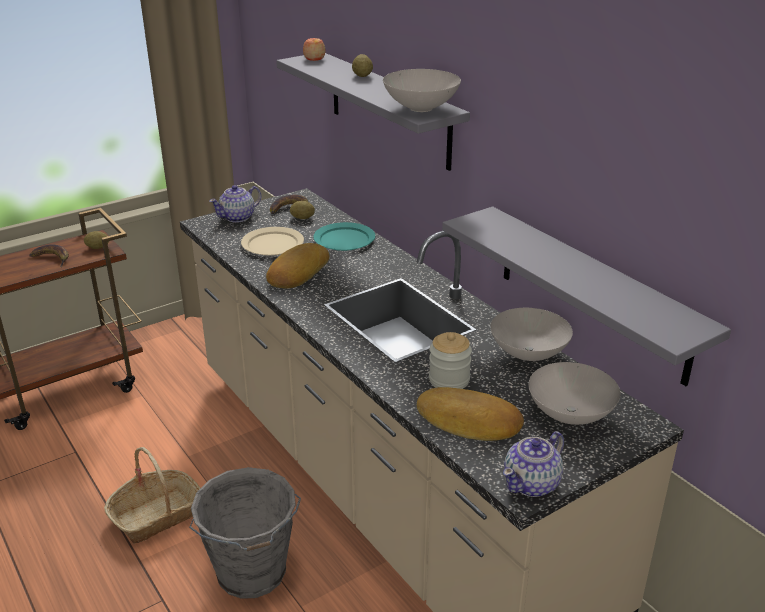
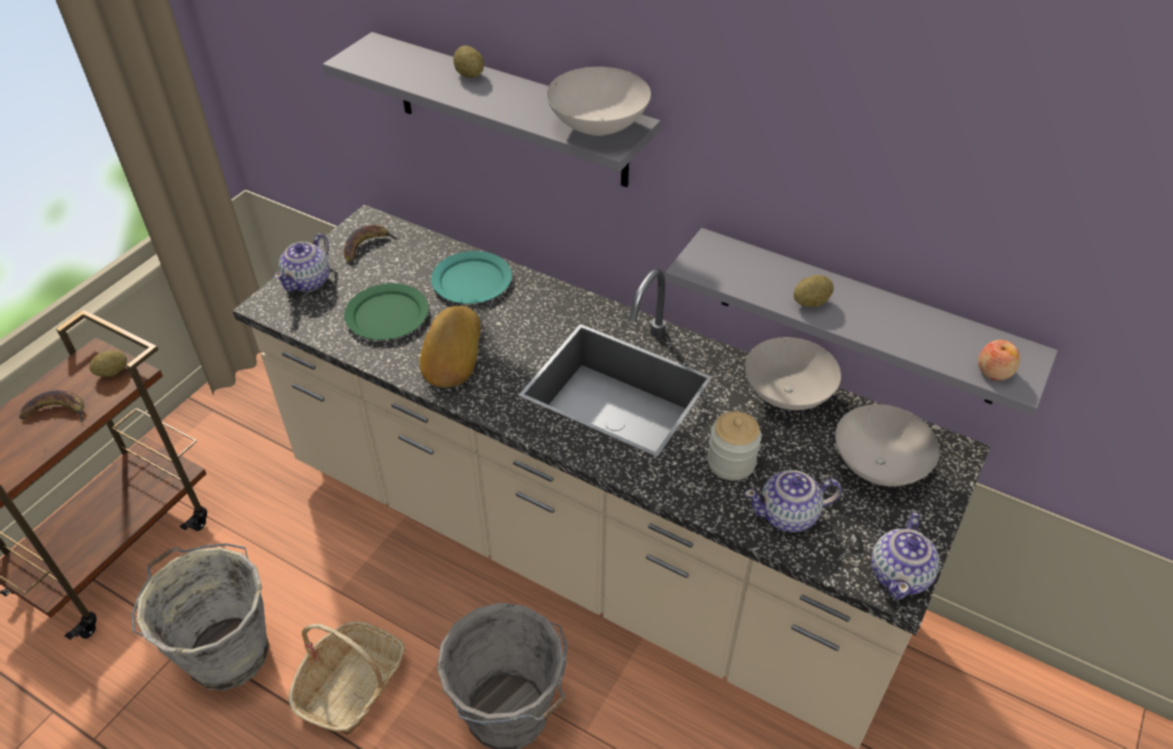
camera: 25 degrees left, 15 degrees up
beige plate [241,227,304,256] -> green plate [344,283,429,340]
potato [290,201,315,219] -> potato moved to [793,275,834,307]
apple [303,38,326,61] -> apple moved to [978,340,1020,380]
bread [417,387,524,441] -> teapot [745,470,842,532]
none -> grey bucket [132,543,269,691]

